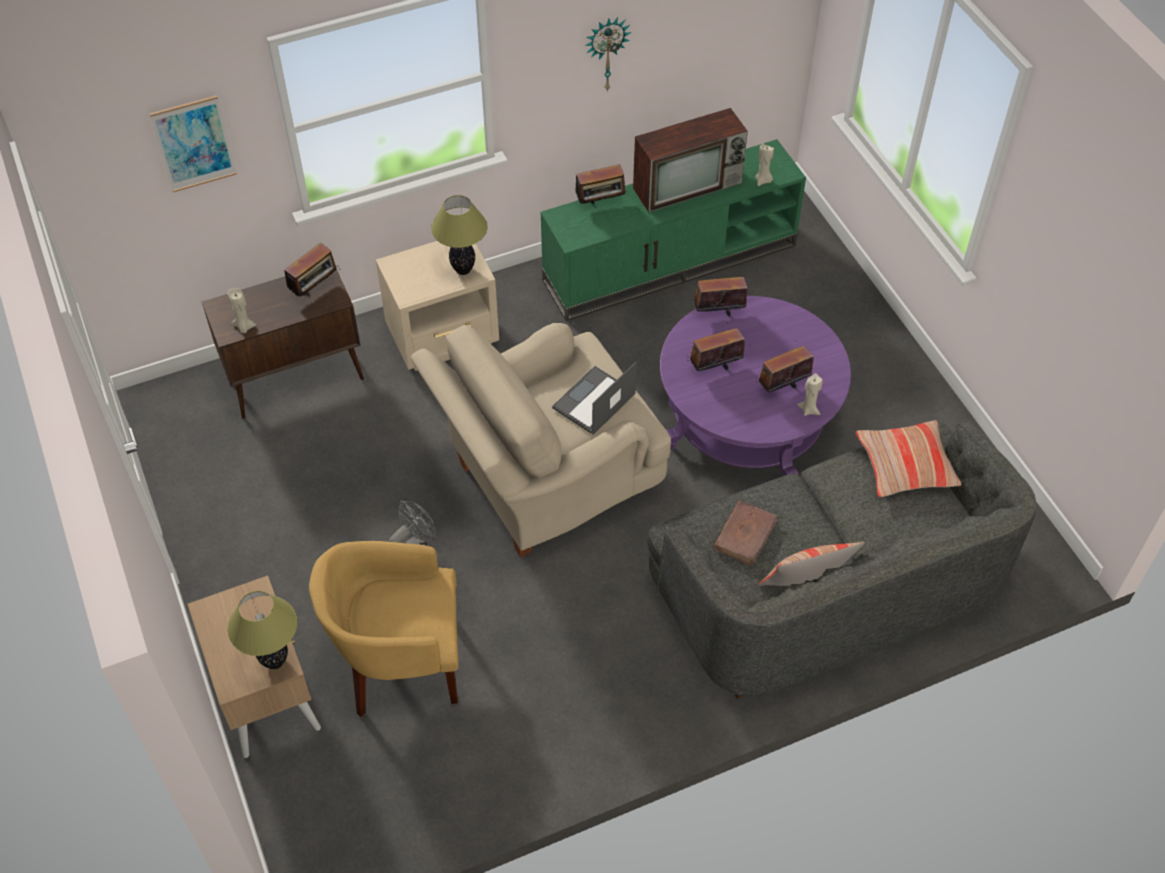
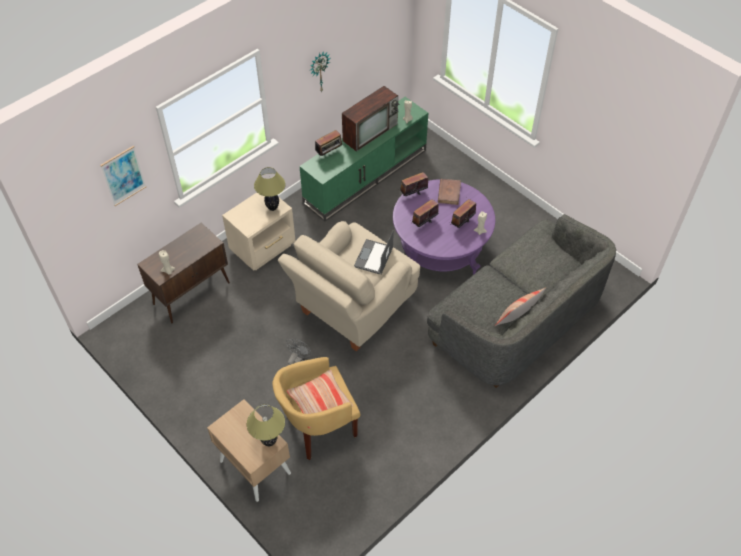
camera: 20 degrees left, 0 degrees up
radio [284,242,340,296] -> none
brown book [713,500,777,566] -> brown book moved to [438,179,461,205]
pillow [855,420,962,497] -> pillow moved to [287,369,353,428]

